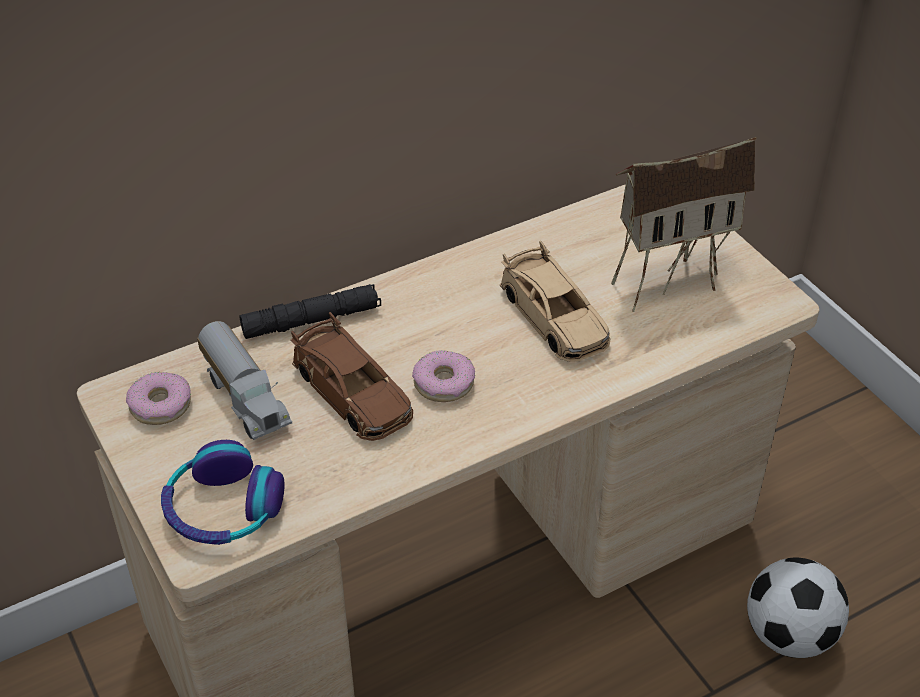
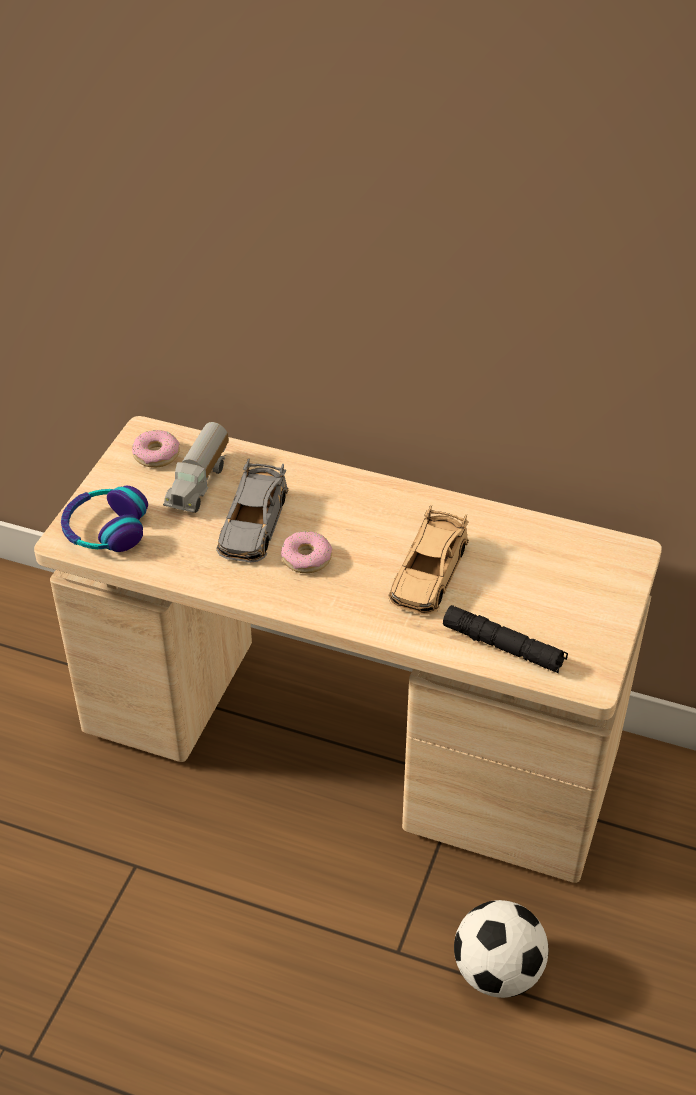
camera: 50 degrees right, 0 degrees up
black flashlight [239,284,381,339] -> black flashlight moved to [443,605,568,673]
brown toy car [291,312,413,441] -> grey toy car [216,459,289,563]
toy house [611,137,757,312] -> none

